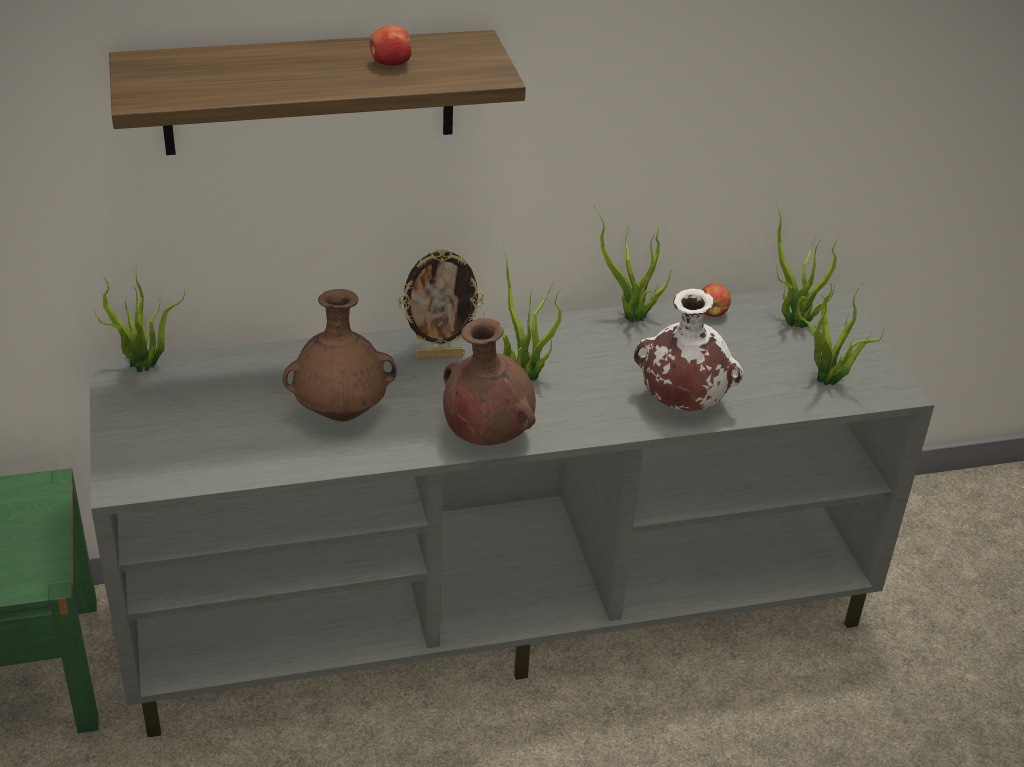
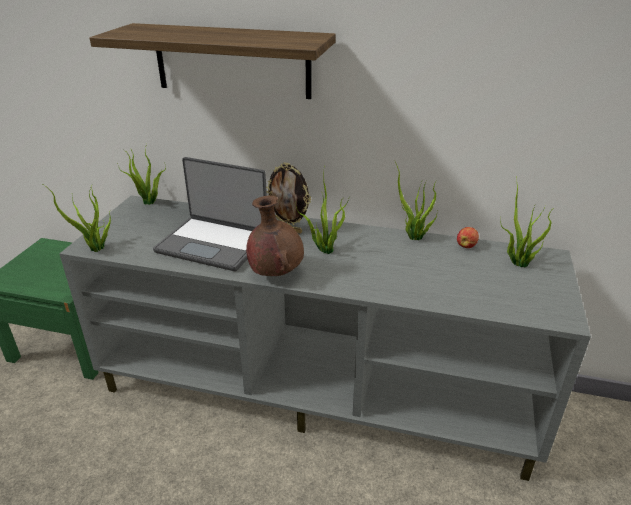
camera: 30 degrees right, 5 degrees down
brown vase [282,289,397,421] -> laptop [153,157,267,271]
apple [370,25,411,66] -> none
white vase [634,289,743,411] -> none
potted plant [798,279,884,385] -> potted plant moved to [41,183,111,252]

